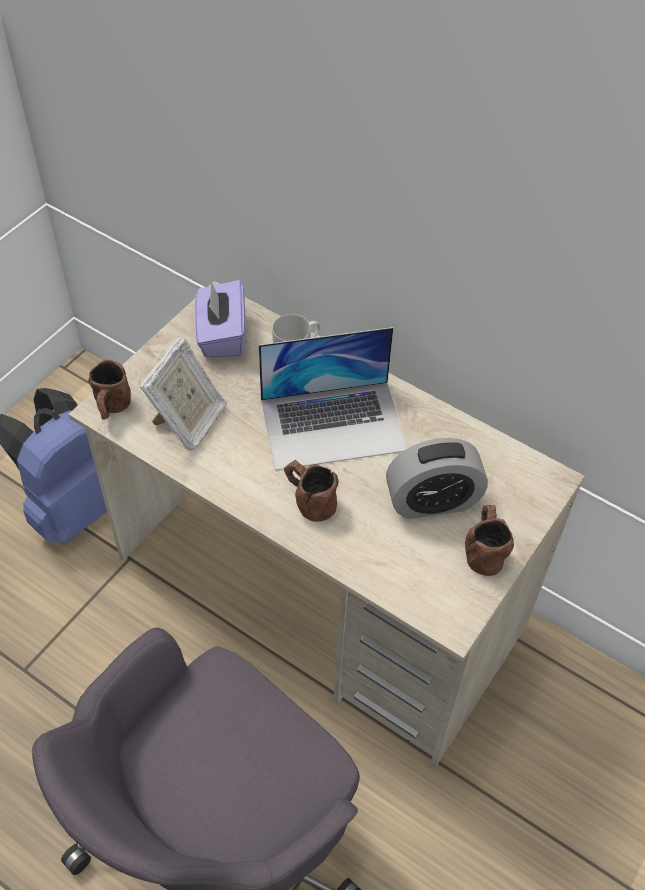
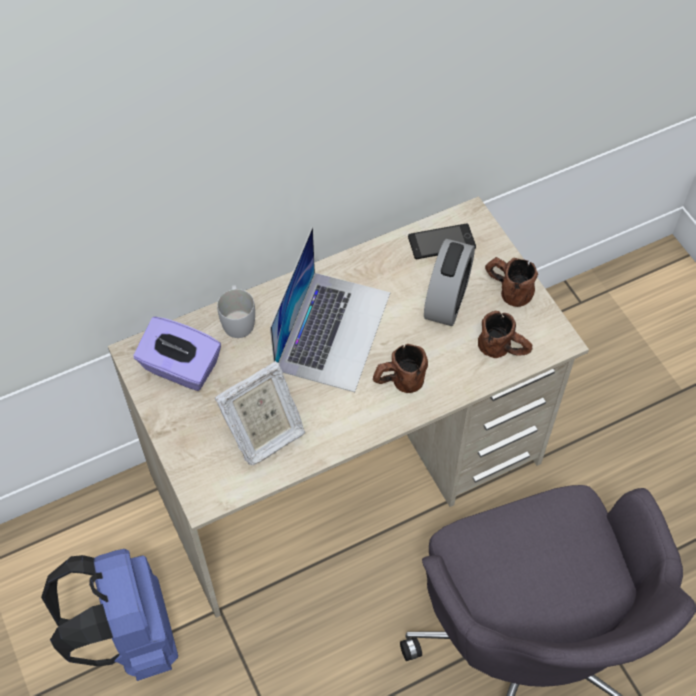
camera: 60 degrees left, 5 degrees up
brown mug [88,360,131,419] -> brown mug moved to [478,311,532,358]
picture frame [140,336,227,451] -> picture frame turned 90 degrees clockwise [215,361,305,466]
none -> phone [408,224,476,259]

